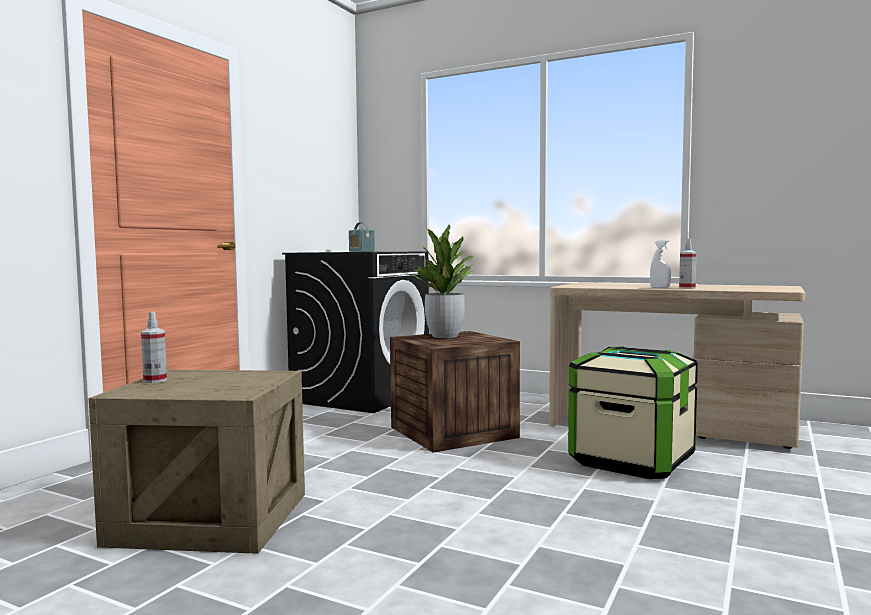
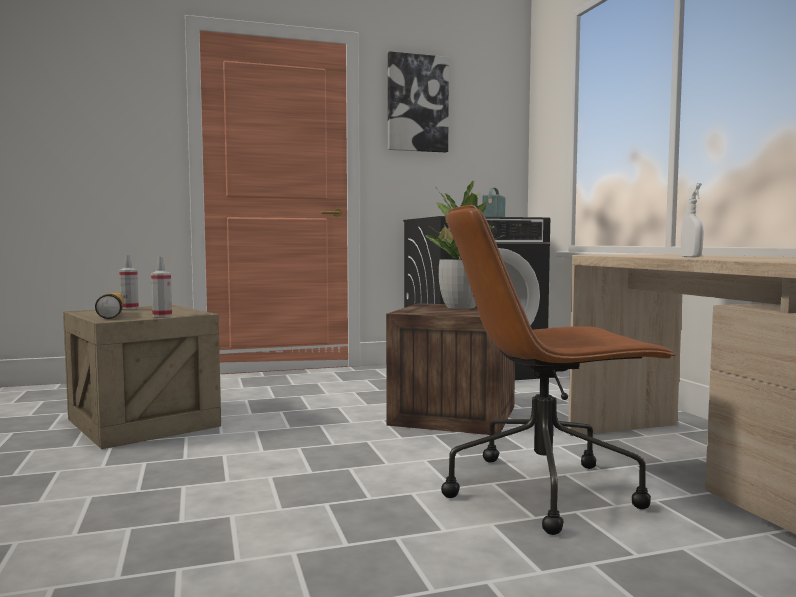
camera: 45 degrees right, 0 degrees up
storage box [568,346,698,479] -> brown office chair [441,205,676,535]
spray bottle [679,239,697,289] -> spray bottle moved to [151,257,172,317]
none -> flashlight [95,293,124,319]
none -> picture [388,51,449,152]

